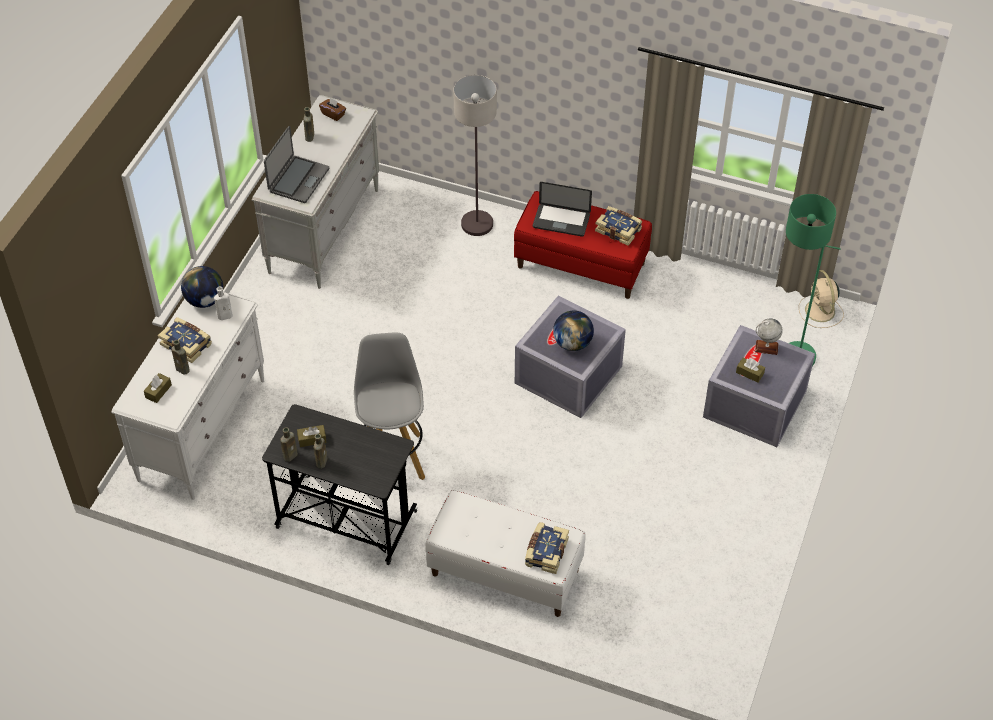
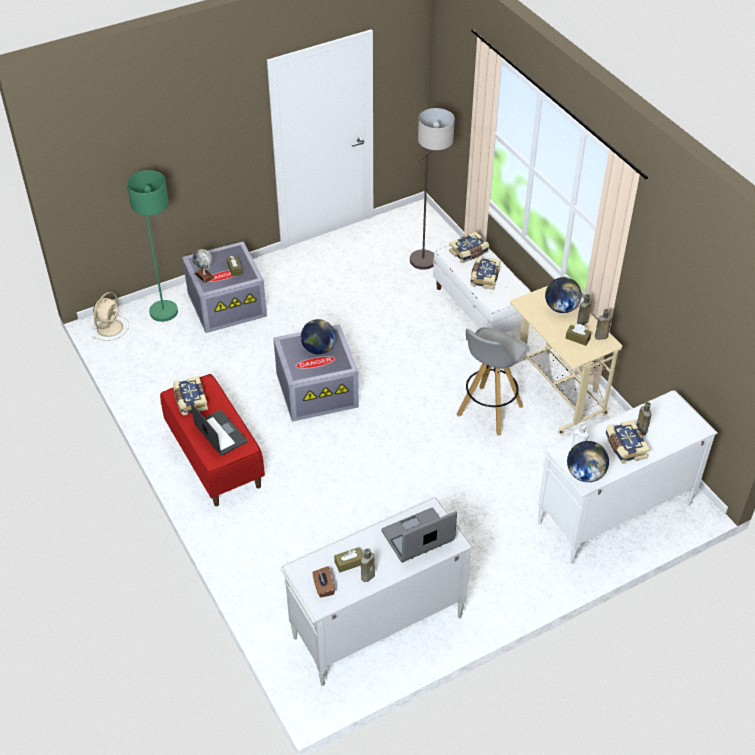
camera: 140 degrees left, 5 degrees down
brown tissue box [144,373,172,403] -> brown tissue box moved to [334,547,363,573]
black desk [262,404,417,565] -> beige desk [504,286,622,435]
grey floor lamp [453,75,497,236] -> grey floor lamp moved to [410,108,455,270]
none -> book [470,256,501,290]
none -> globe [545,277,582,313]

